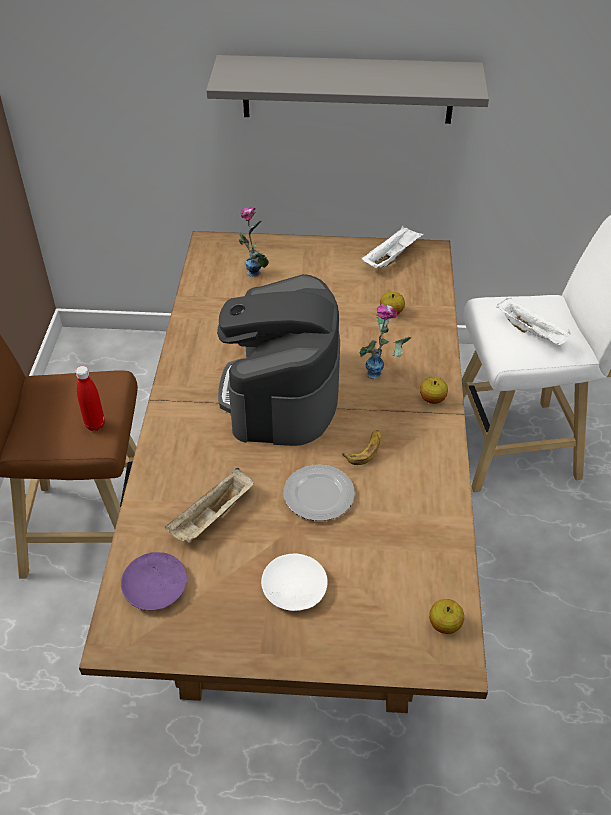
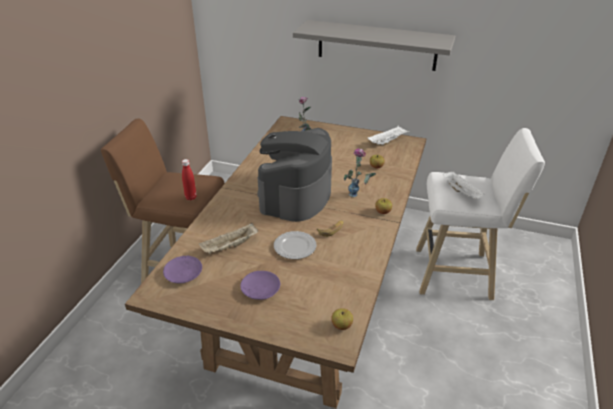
camera: 15 degrees right, 10 degrees down
white plate [261,554,328,611] -> purple plate [240,271,280,300]

